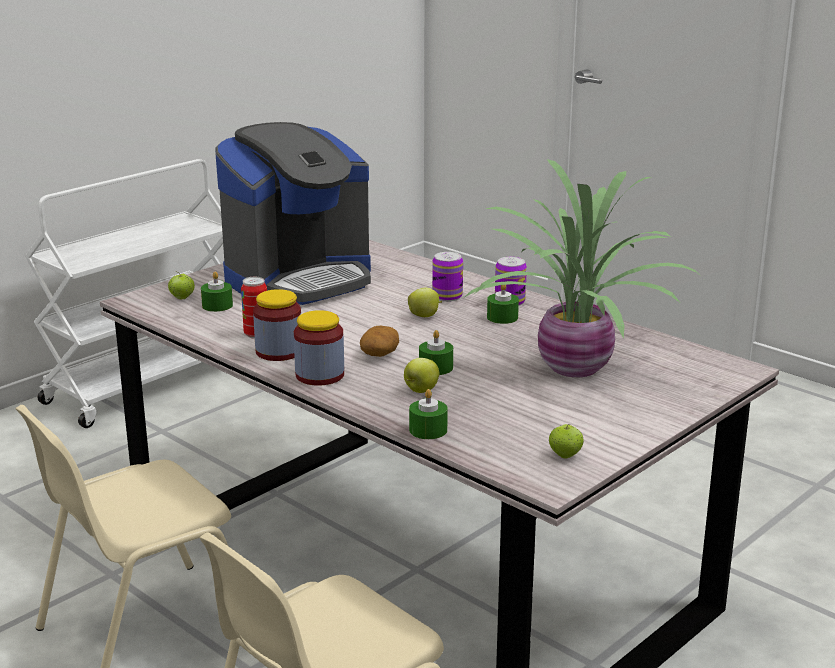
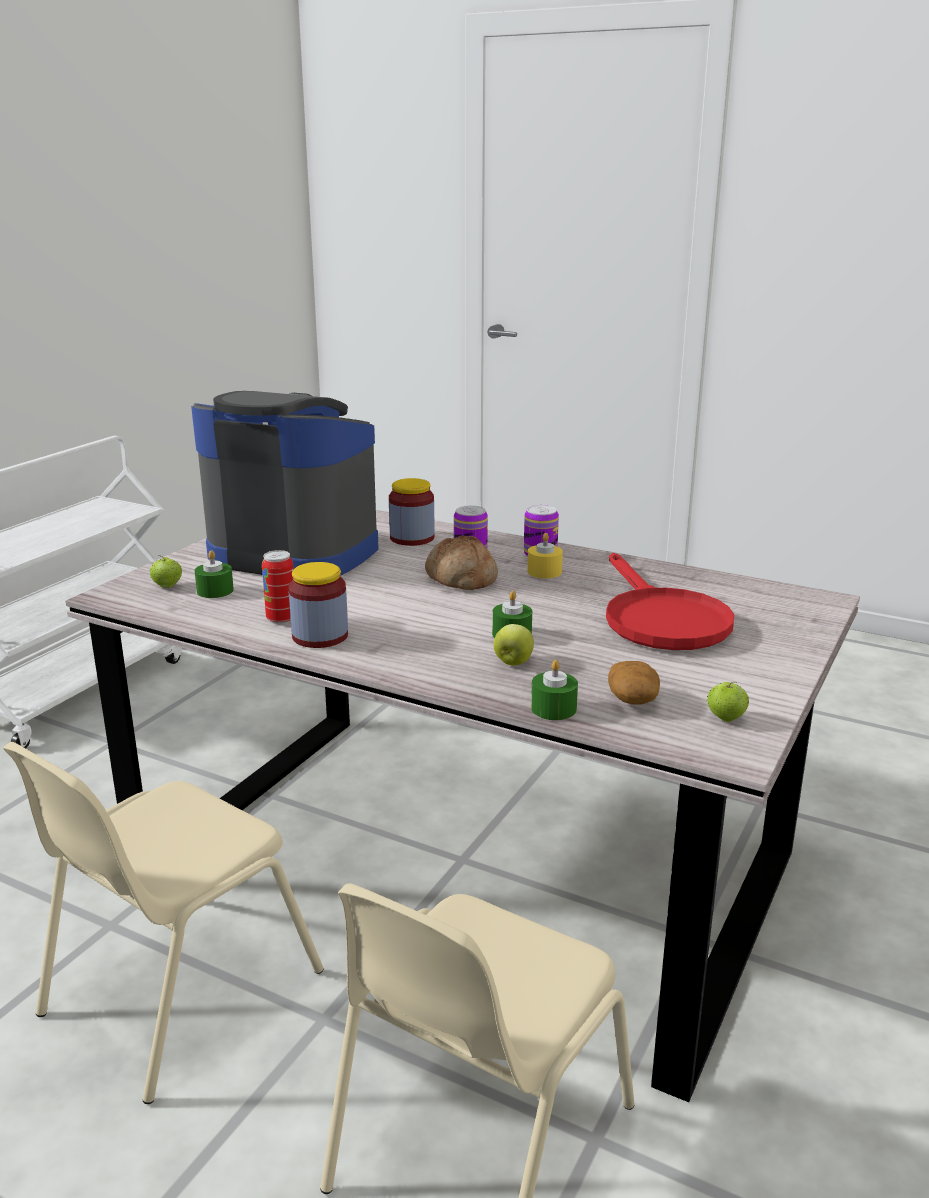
camera: 15 degrees left, 0 degrees up
coffee machine [215,122,371,305] -> coffee machine turned 105 degrees counterclockwise [191,391,378,576]
jar [294,310,344,385] -> jar moved to [389,478,435,546]
potato [360,326,399,357] -> potato moved to [608,661,660,705]
apple [408,288,442,317] -> bread [425,536,498,590]
potted plant [465,159,703,377] -> red frying pan [606,553,734,650]
green candle [487,285,519,324] -> yellow candle [527,533,563,578]

